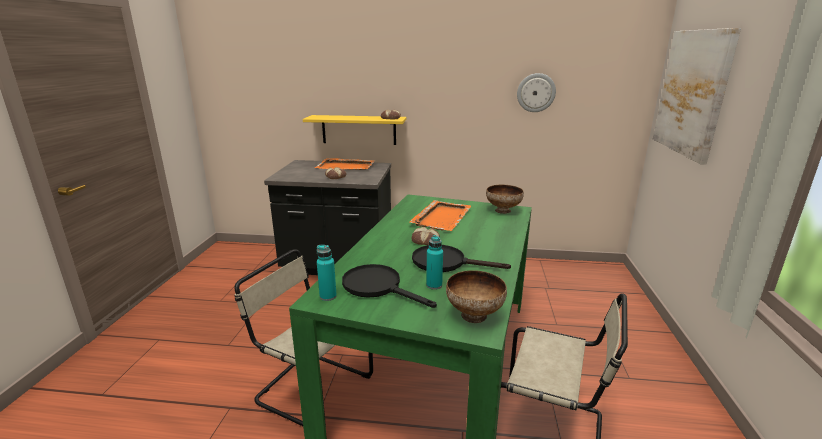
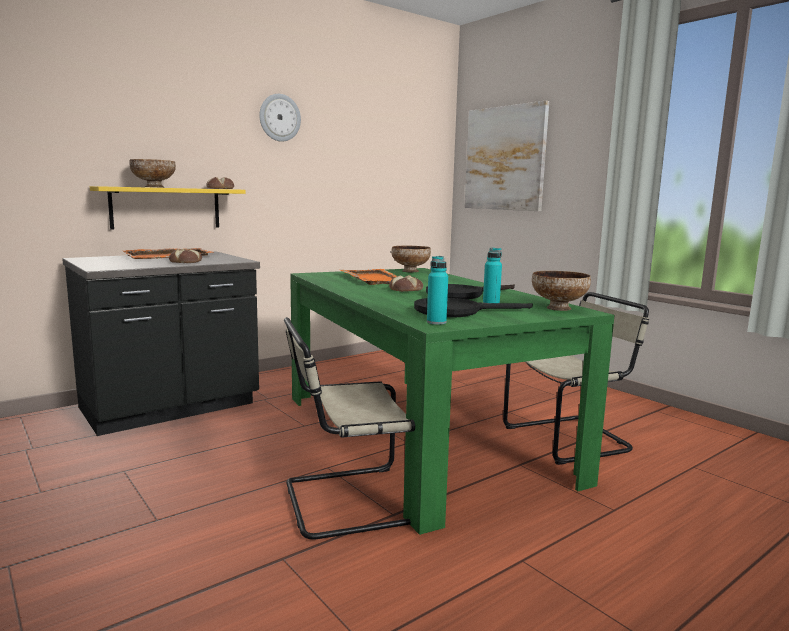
camera: 45 degrees left, 10 degrees down
wall clock [517,73,556,112] -> wall clock moved to [259,94,301,142]
none -> bowl [129,159,176,187]

